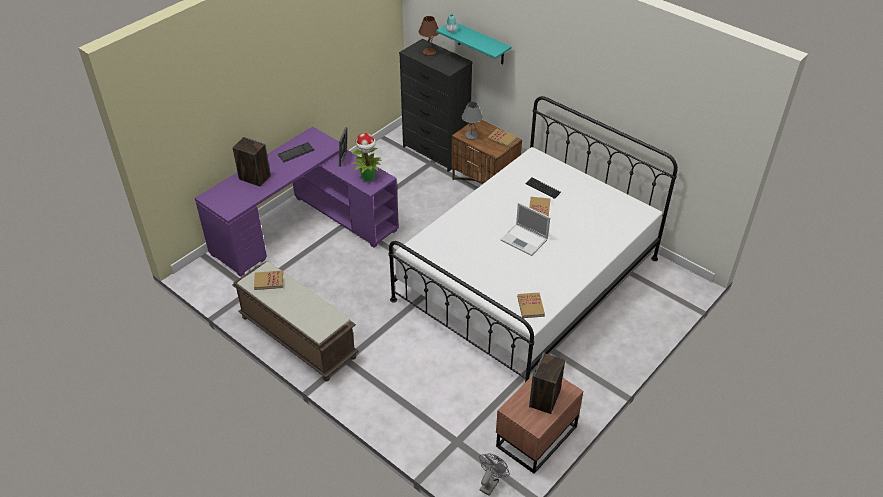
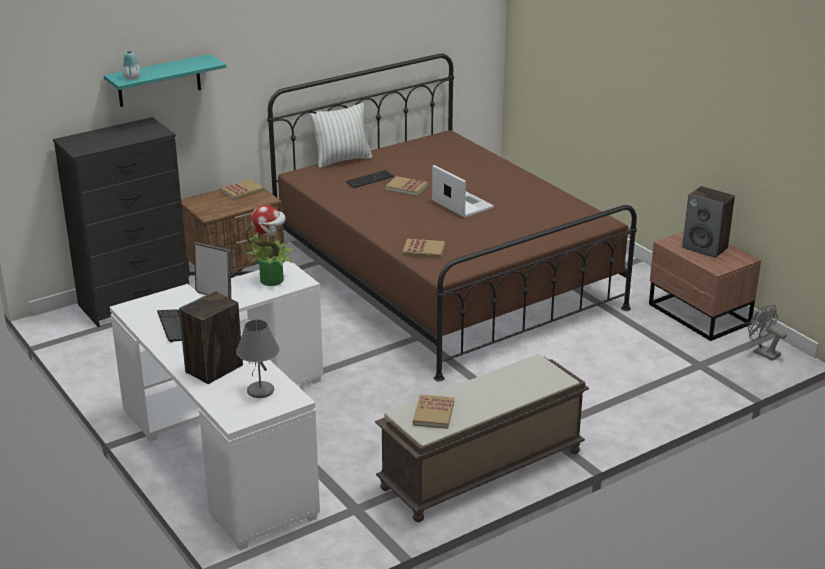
camera: 75 degrees left, 15 degrees down
purple desk [195,127,399,277] -> white desk [110,261,323,550]
white bed [389,96,678,382] -> brown bed [267,54,637,381]
brown table lamp [419,16,439,56] -> none
grey table lamp [461,102,483,140] -> grey table lamp moved to [236,320,280,398]
laptop [500,203,550,256] -> laptop turned 90 degrees counterclockwise [432,165,494,218]
book [517,292,545,318] -> book moved to [402,239,445,259]
none -> pillow [310,103,372,168]

